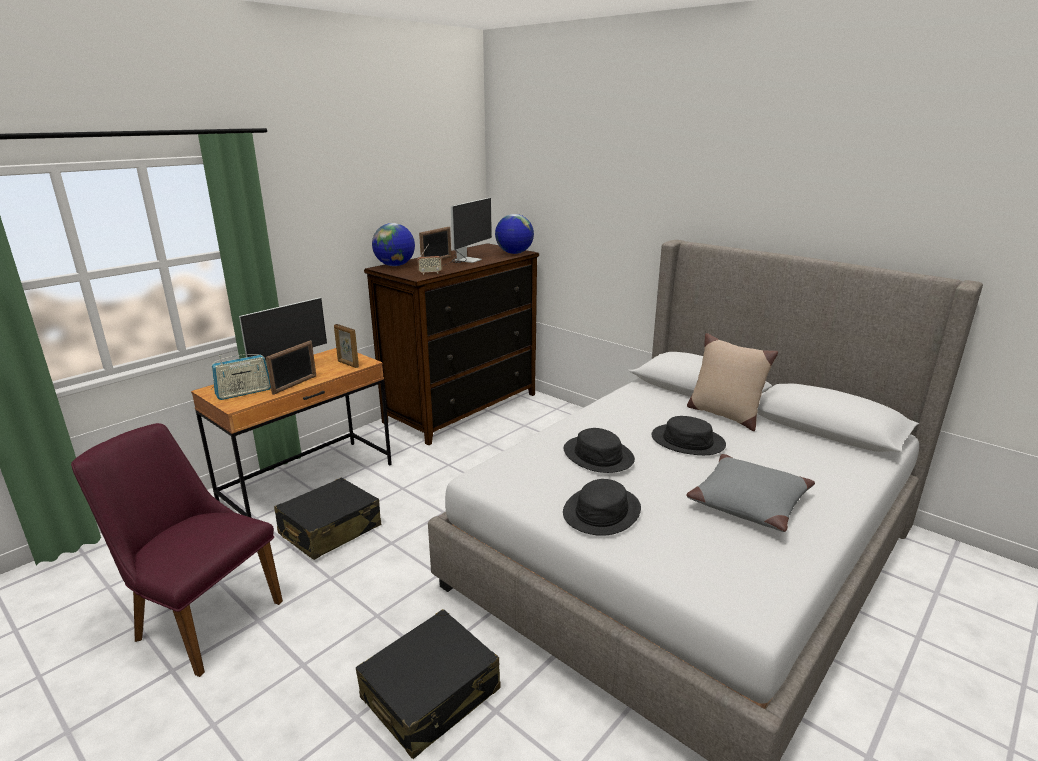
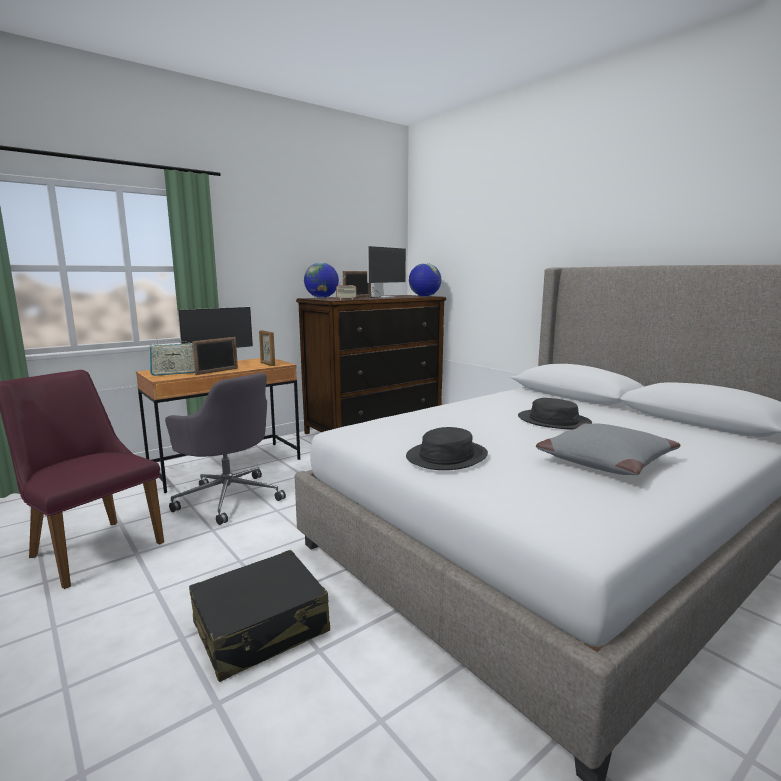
camera: 10 degrees right, 10 degrees down
black suitcase [274,478,381,560] -> grey office chair [165,373,286,525]
black hat [564,428,635,473] -> none
beige pillow [687,333,778,431] -> none

